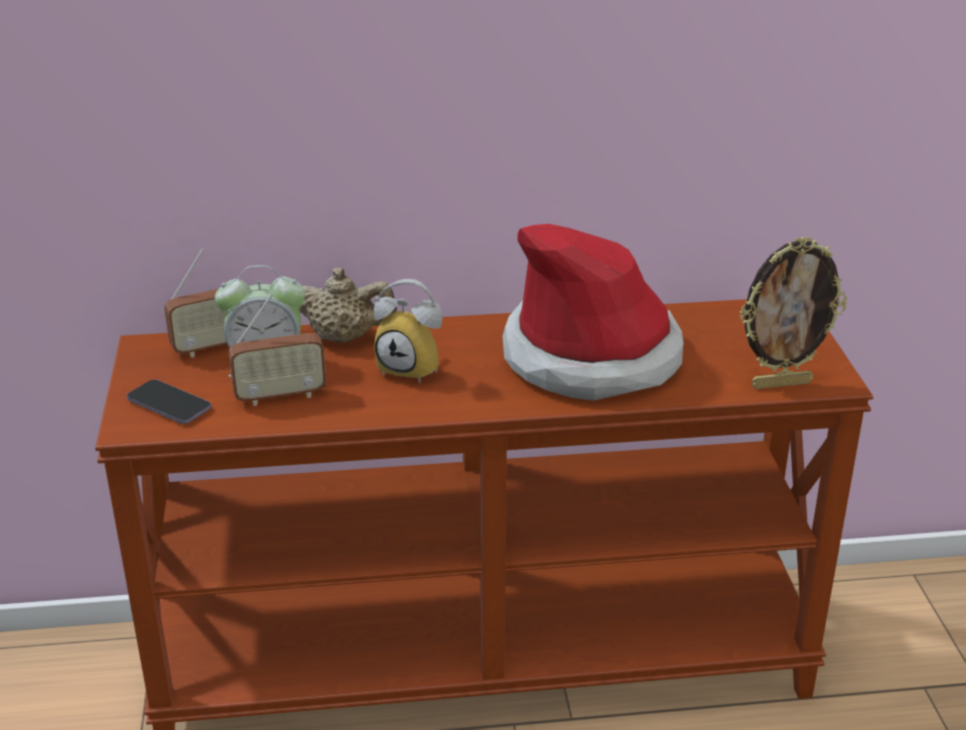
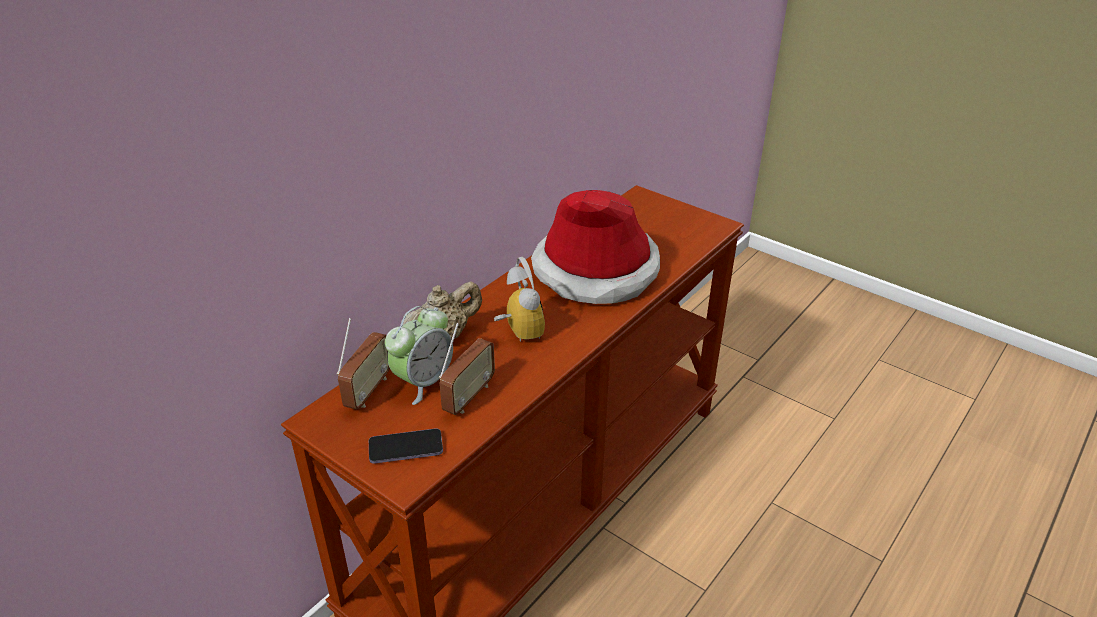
camera: 45 degrees left, 5 degrees up
alarm clock [374,279,443,384] -> alarm clock turned 90 degrees counterclockwise [494,257,545,342]
picture frame [740,237,847,389] -> none

